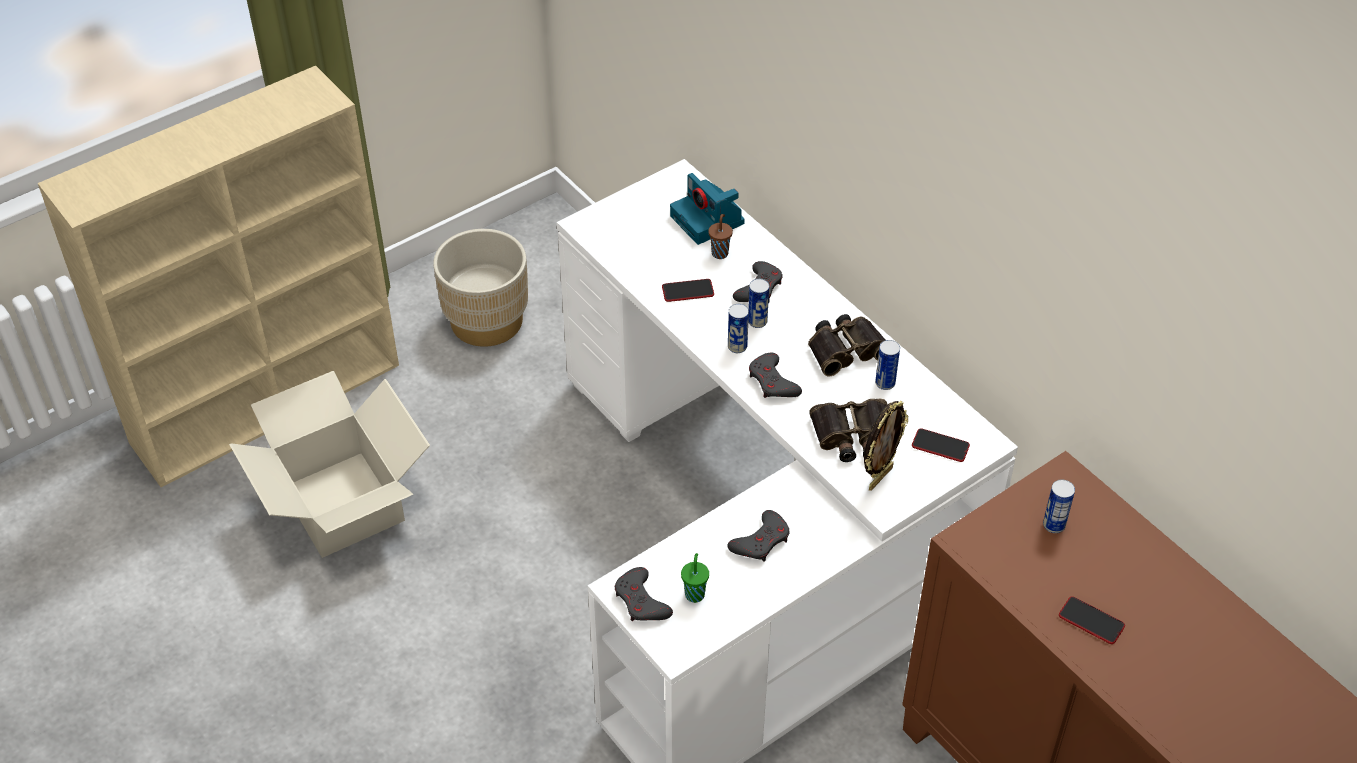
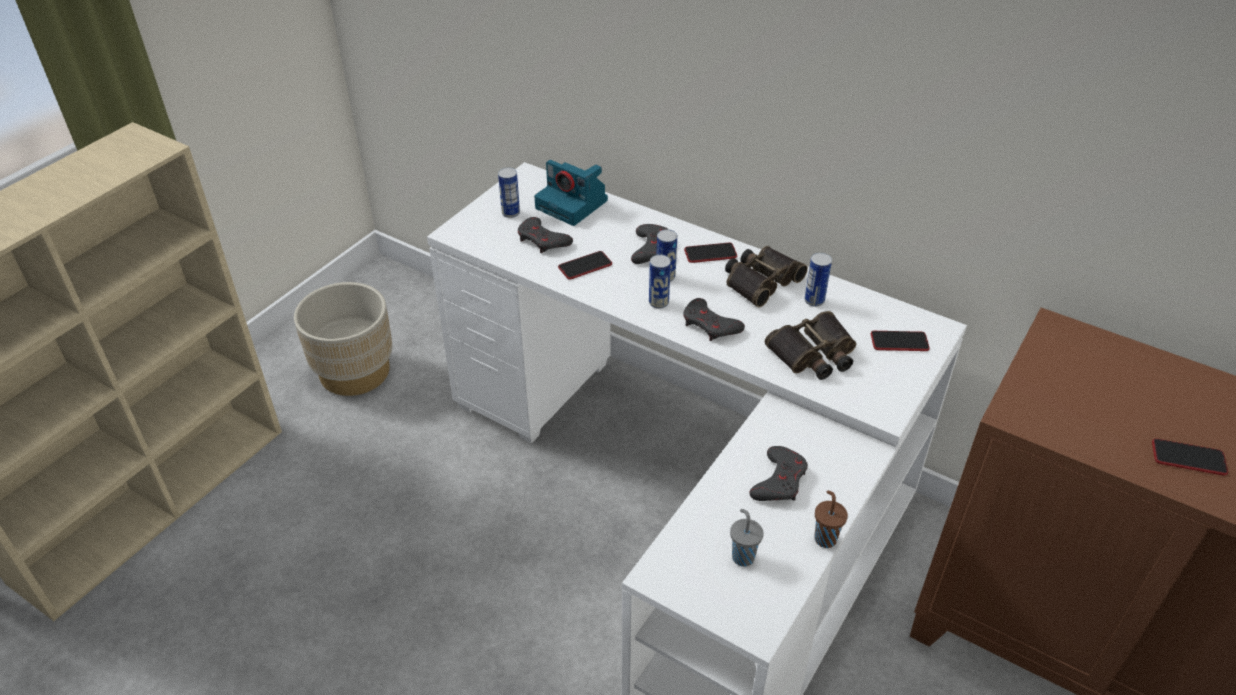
camera: 20 degrees left, 5 degrees down
cardboard box [229,371,430,558] -> none
grey game controller [615,567,673,621] -> grey game controller moved to [518,217,573,253]
green cup [681,553,709,603] -> grey cup [730,509,763,567]
brown cup [708,214,733,259] -> brown cup moved to [815,490,848,548]
picture frame [864,400,908,491] -> none
can [1043,479,1075,533] -> can moved to [498,167,520,218]
none -> phone [684,243,737,263]

